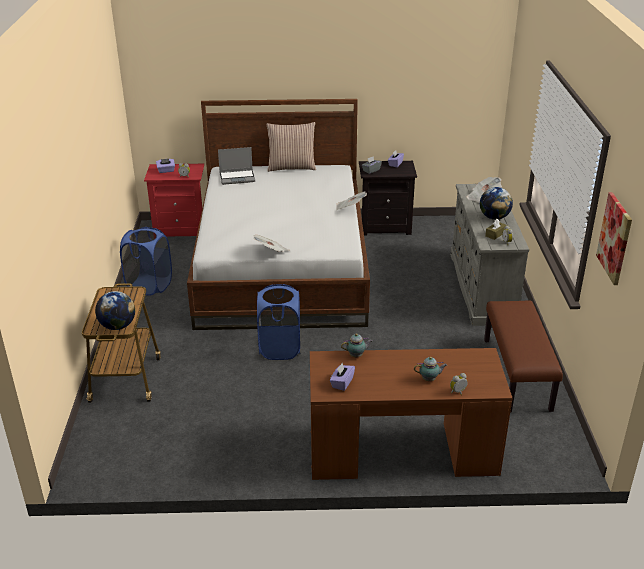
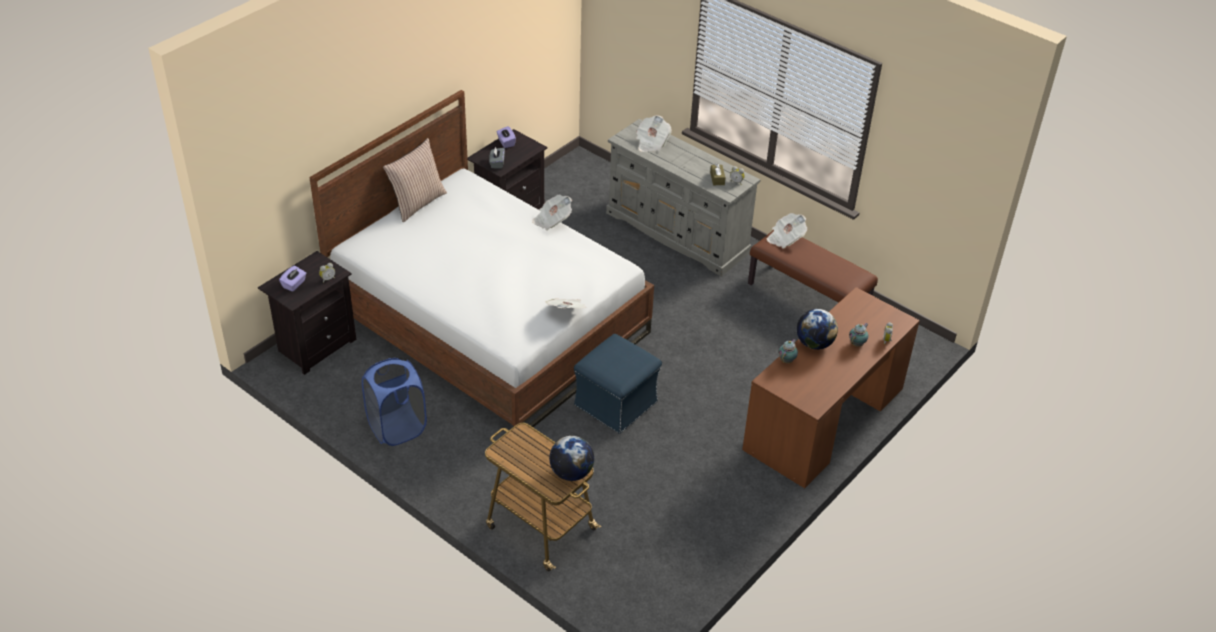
camera: 50 degrees left, 10 degrees up
red nightstand [144,164,204,237] -> black nightstand [258,251,356,375]
laptop [218,147,255,185] -> none
blue laundry basket [257,284,300,360] -> blue ottoman [574,334,662,434]
purple tissue box [330,362,355,391] -> none
globe [480,187,513,220] -> globe moved to [797,309,838,350]
picture [596,192,632,285] -> none
none -> newspaper [767,213,807,248]

